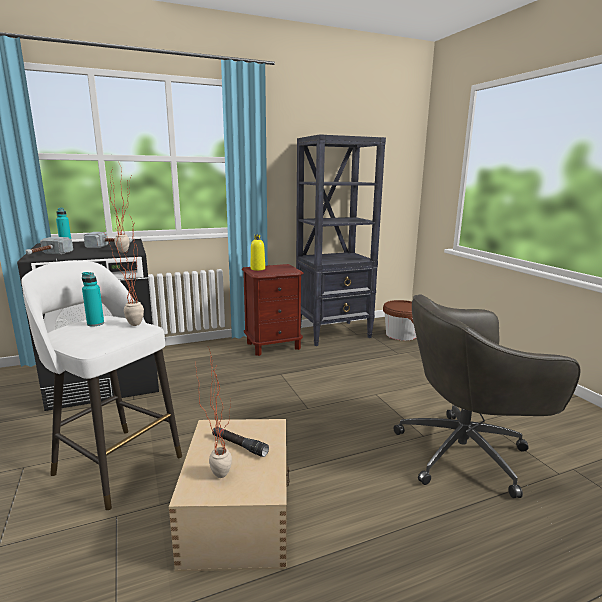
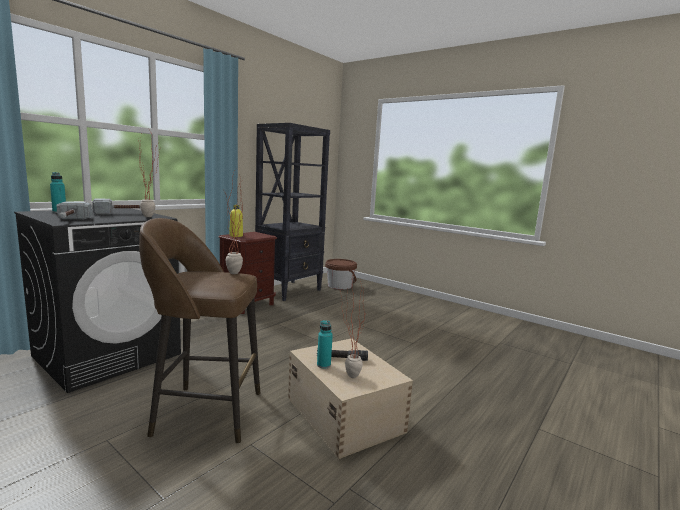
camera: 30 degrees left, 5 degrees down
white stool [21,260,182,511] -> brown stool [139,218,260,444]
turquoise bottle [82,272,104,327] -> turquoise bottle moved to [317,320,333,369]
grey office chair [394,294,580,498] -> none

